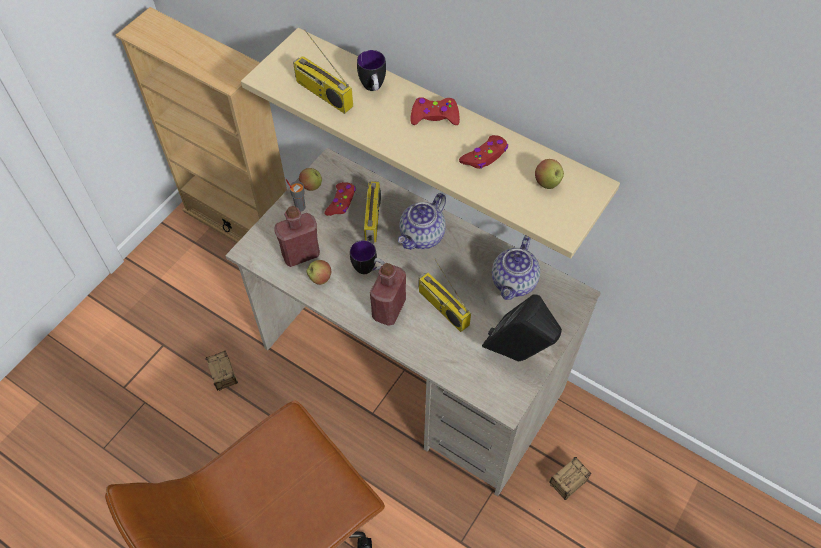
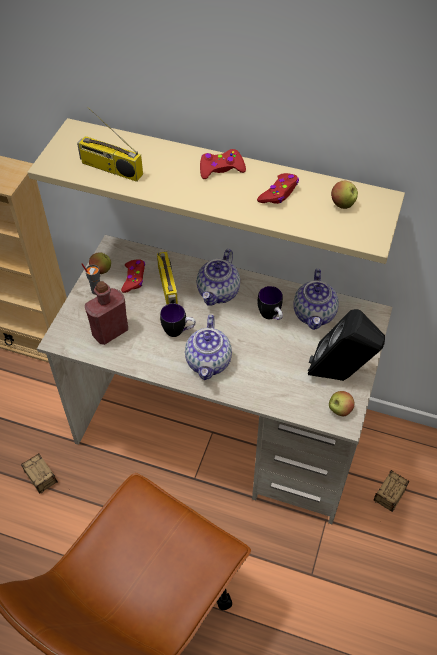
camera: 15 degrees left, 5 degrees down
apple [307,260,331,285] -> apple moved to [329,391,354,416]
mug [357,50,386,91] -> mug moved to [258,286,283,320]
red bottle [370,263,406,325] -> teapot [185,315,232,380]
radio [419,258,471,332] -> none

